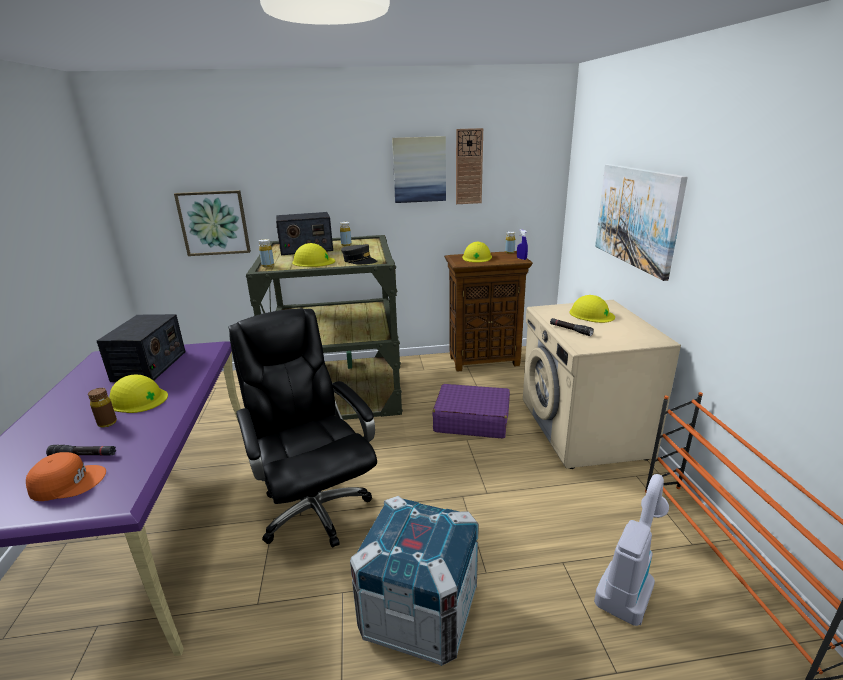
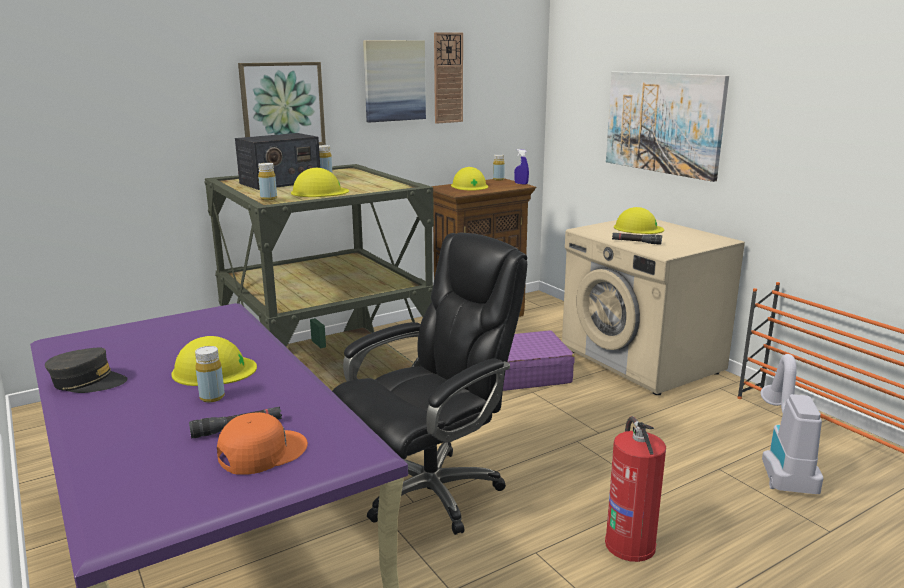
camera: 25 degrees left, 5 degrees down
brown bottle [88,388,117,428] -> yellow bottle [195,346,225,402]
radio [97,314,185,382] -> none
picture [174,190,251,256] -> picture moved to [238,62,326,145]
black office chair [228,308,377,548] -> black office chair turned 105 degrees clockwise [332,233,527,535]
grey cap [341,244,378,264] -> grey cap moved to [45,348,128,393]
crate [350,496,479,666] -> fire extinguisher [605,416,666,562]

